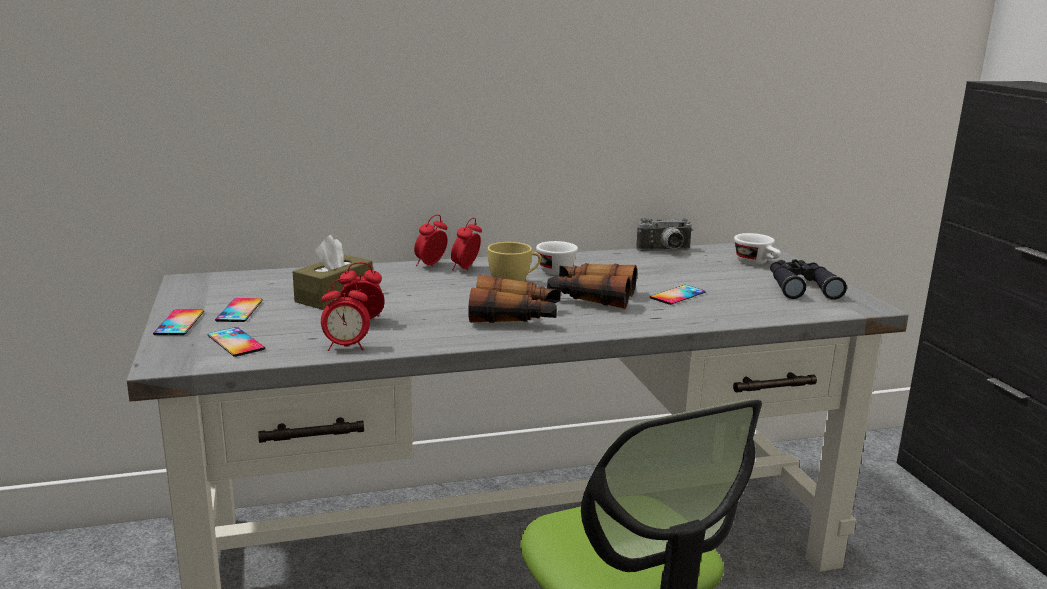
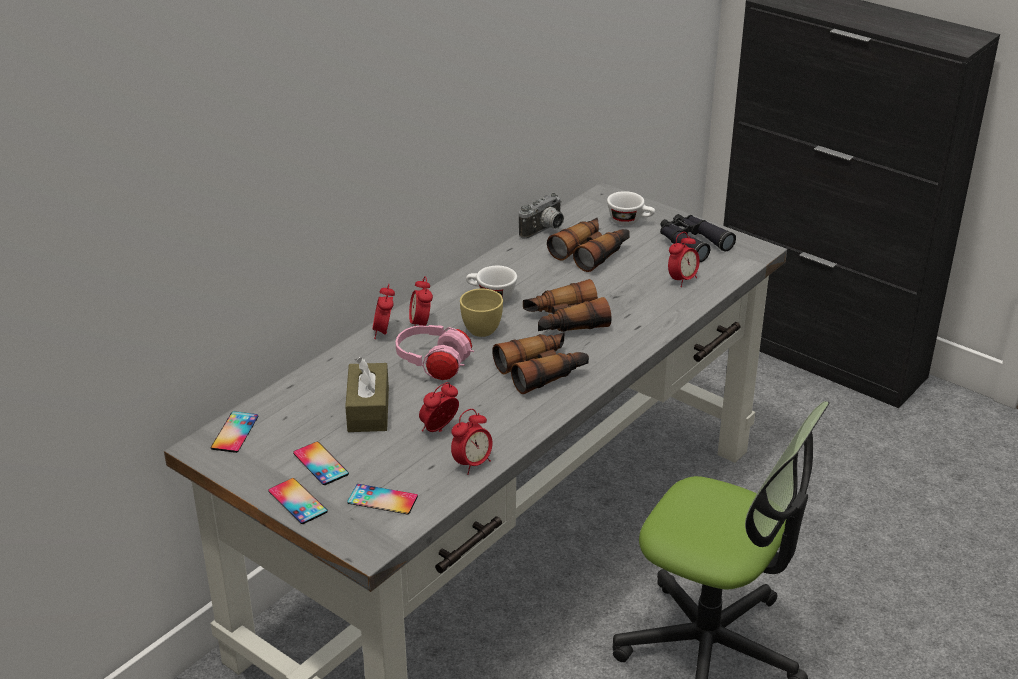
camera: 35 degrees left, 15 degrees up
phone [650,285,706,305] -> phone moved to [211,411,259,453]
none -> pink headphones [396,325,474,380]
none -> binoculars [547,218,630,272]
none -> alarm clock [668,232,700,287]

